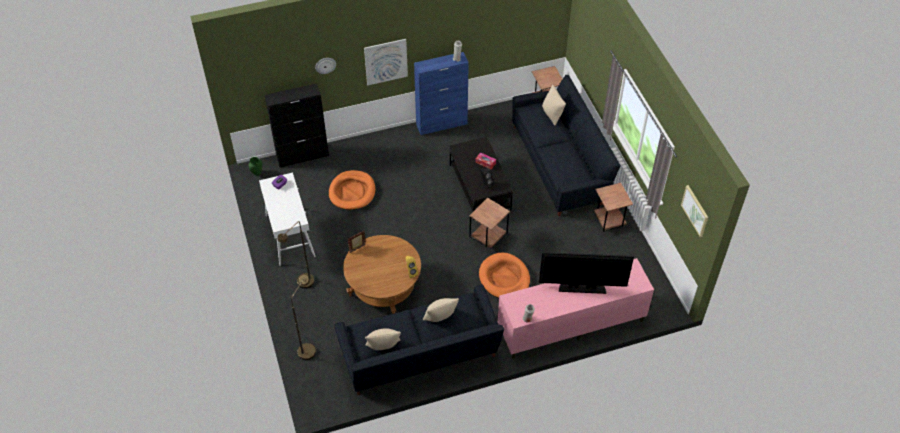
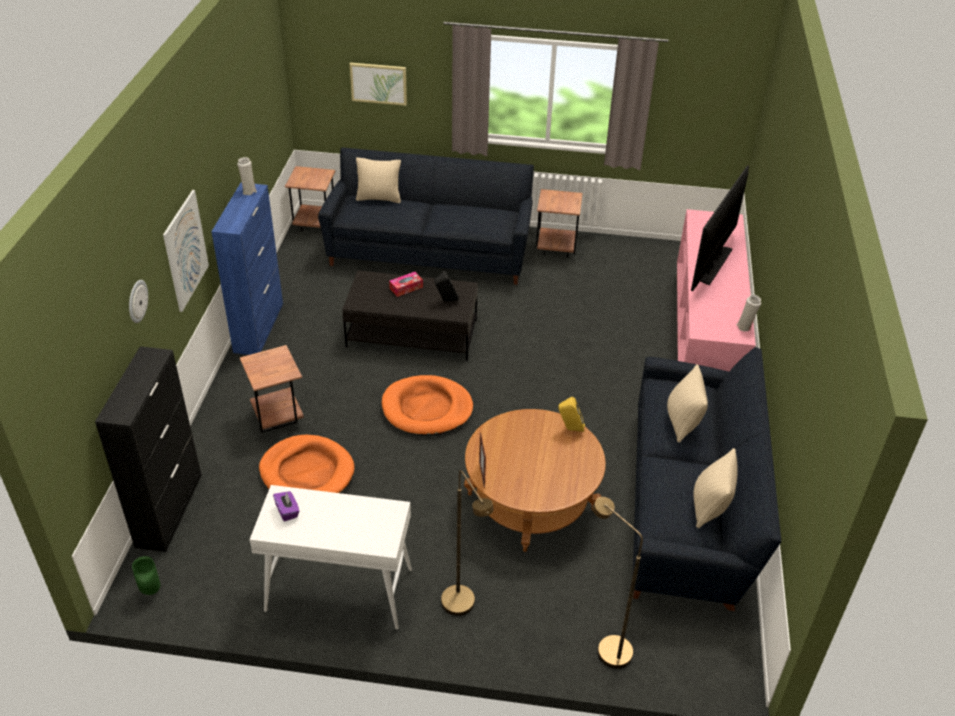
camera: 65 degrees left, 10 degrees down
brown side table [469,198,510,248] -> brown side table moved to [240,345,304,433]
orange dog bed [479,253,530,298] -> orange dog bed moved to [382,375,473,436]
picture [681,185,708,237] -> picture moved to [350,63,407,106]

